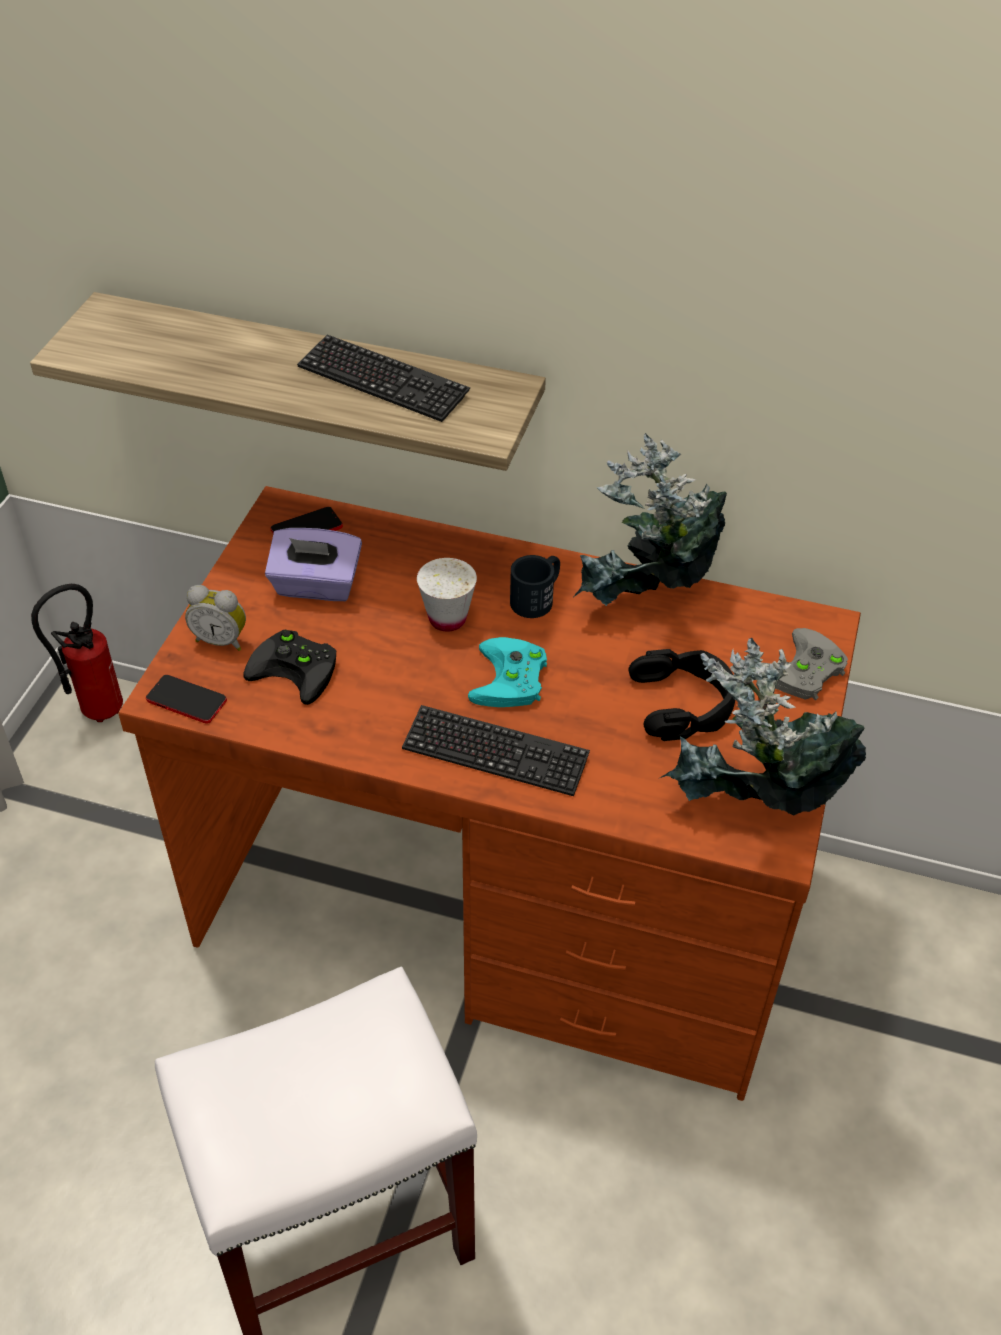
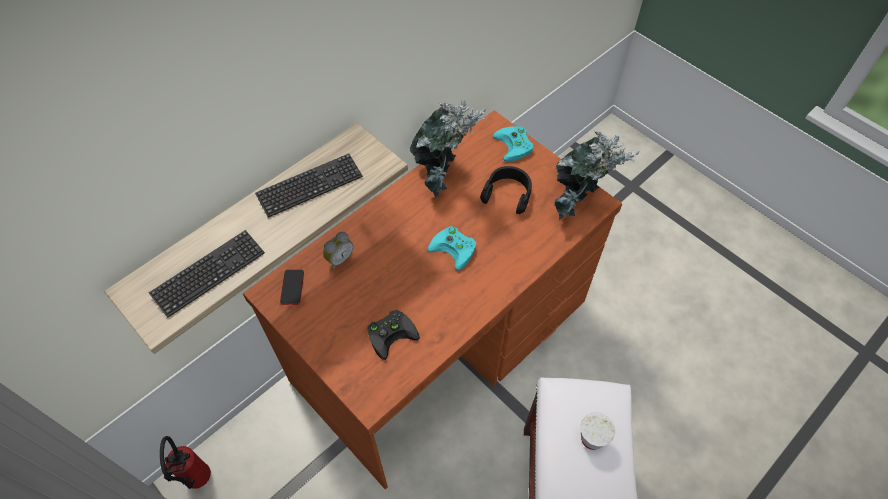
camera: 60 degrees left, 10 degrees up
phone [146,675,227,723] -> none
alarm clock [185,585,246,651] -> alarm clock moved to [323,232,354,270]
purple tissue box [265,528,362,601] -> none
keyboard [402,705,590,796] -> keyboard moved to [149,230,265,318]
white cup [417,558,477,631] -> white cup moved to [580,412,615,450]
black mug [510,555,560,618] -> none
grey game controller [762,628,848,701] -> turquoise game controller [493,127,533,162]

